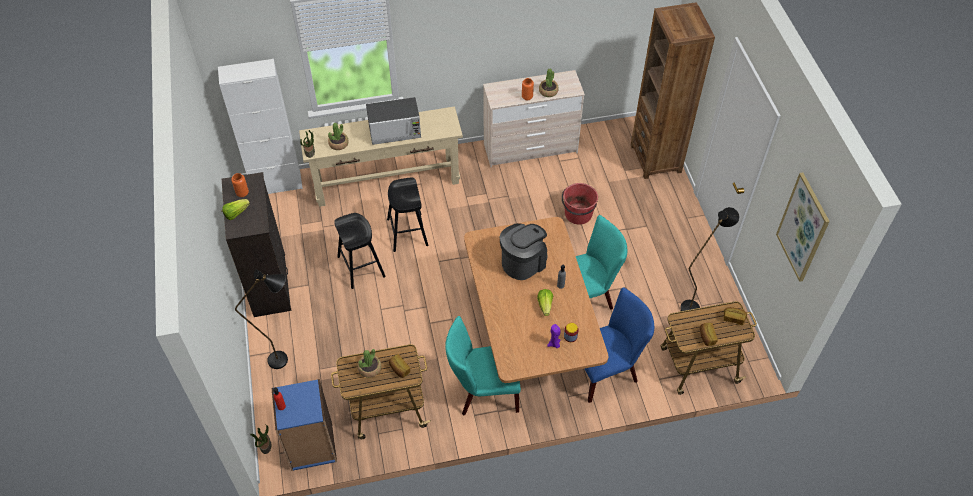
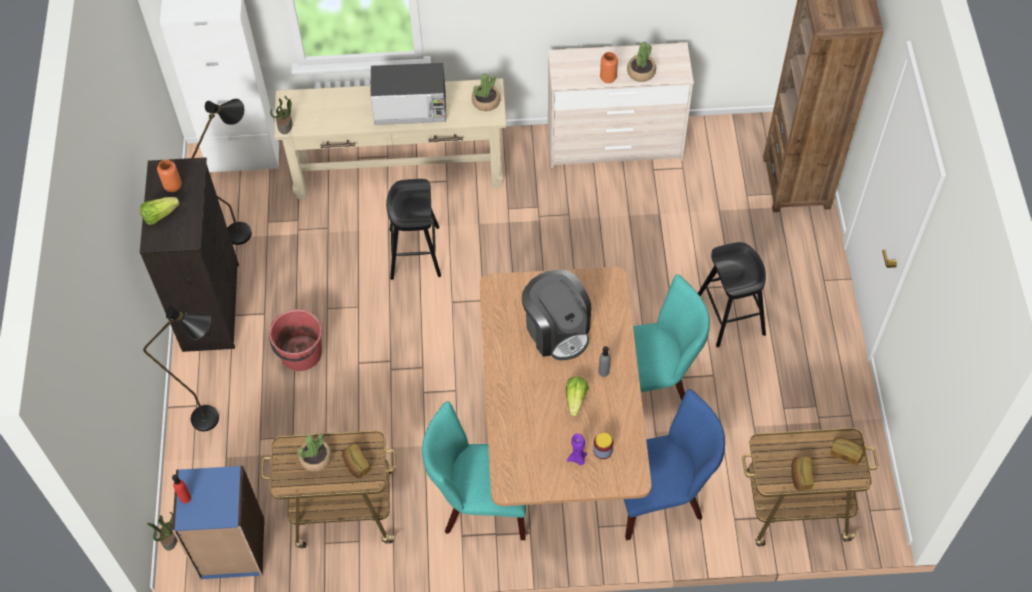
camera: 10 degrees right, 5 degrees up
potted plant [328,123,349,150] -> potted plant moved to [472,73,500,111]
black stool [334,213,386,289] -> black stool moved to [698,242,766,347]
coffee machine [500,223,548,280] -> coffee machine turned 90 degrees clockwise [522,270,591,360]
red bucket [562,183,598,225] -> red bucket moved to [269,309,322,371]
black floor lamp [680,207,740,311] -> black floor lamp moved to [192,99,252,245]
picture [776,172,830,282] -> none

